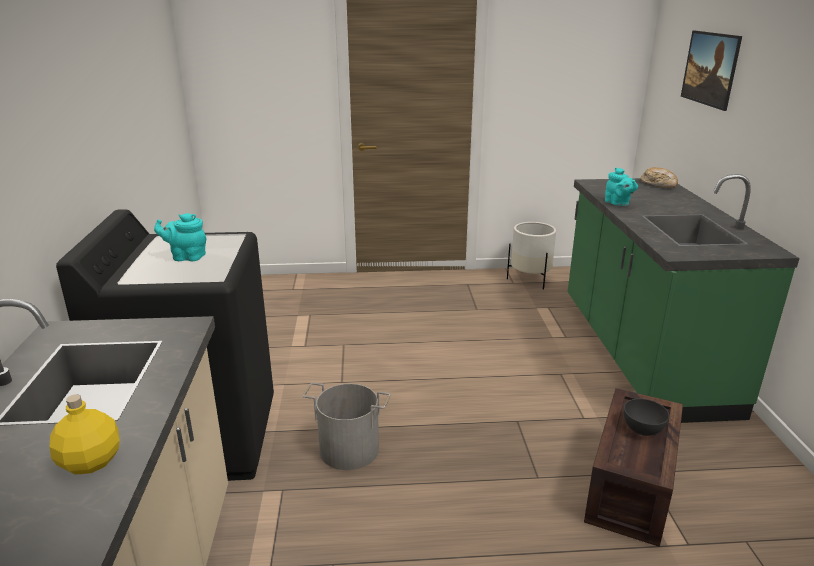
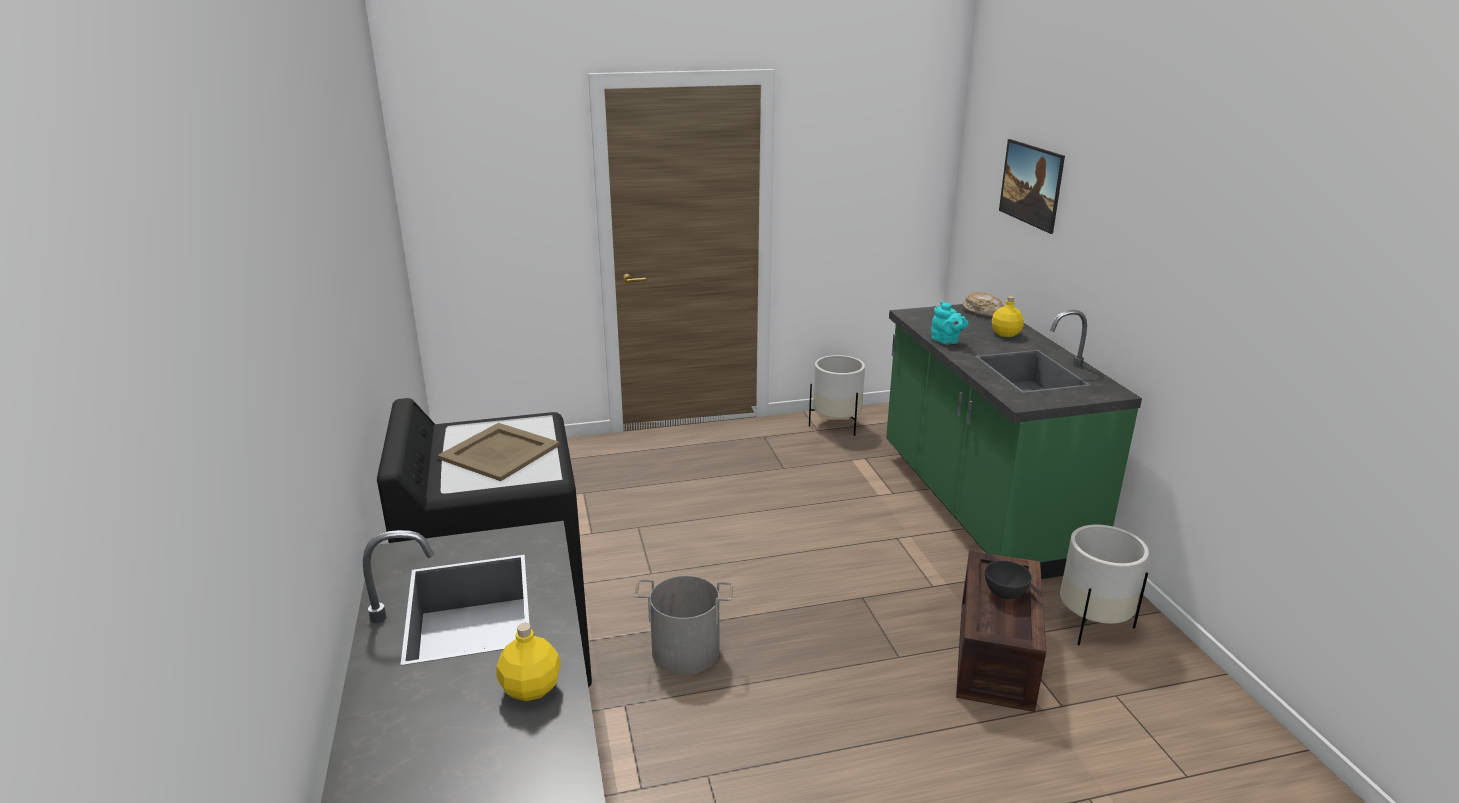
camera: 10 degrees left, 0 degrees up
turquoise teapot [154,213,207,261] -> beige tray [437,423,560,481]
none -> yellow bottle [992,296,1024,337]
none -> white planter [1060,525,1149,645]

